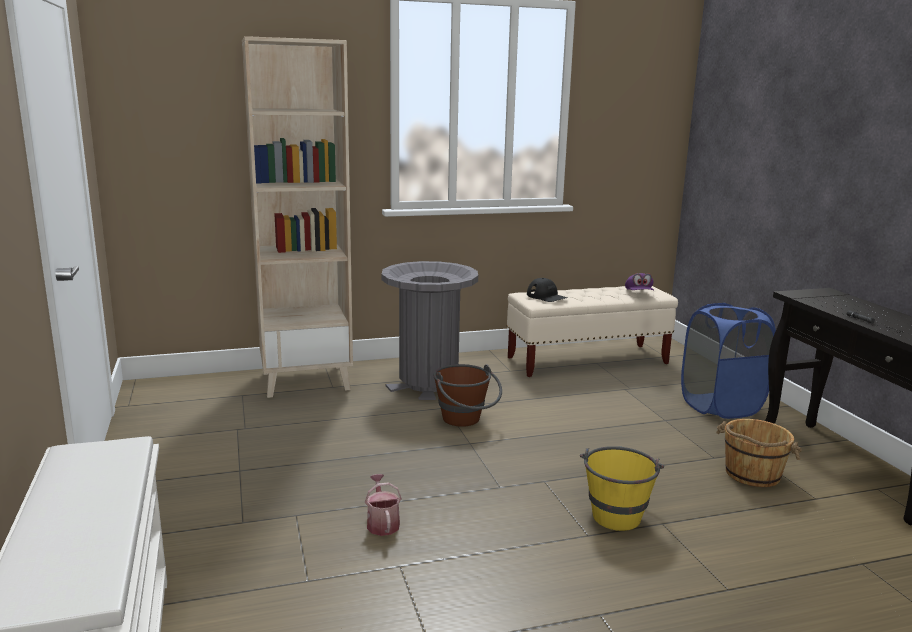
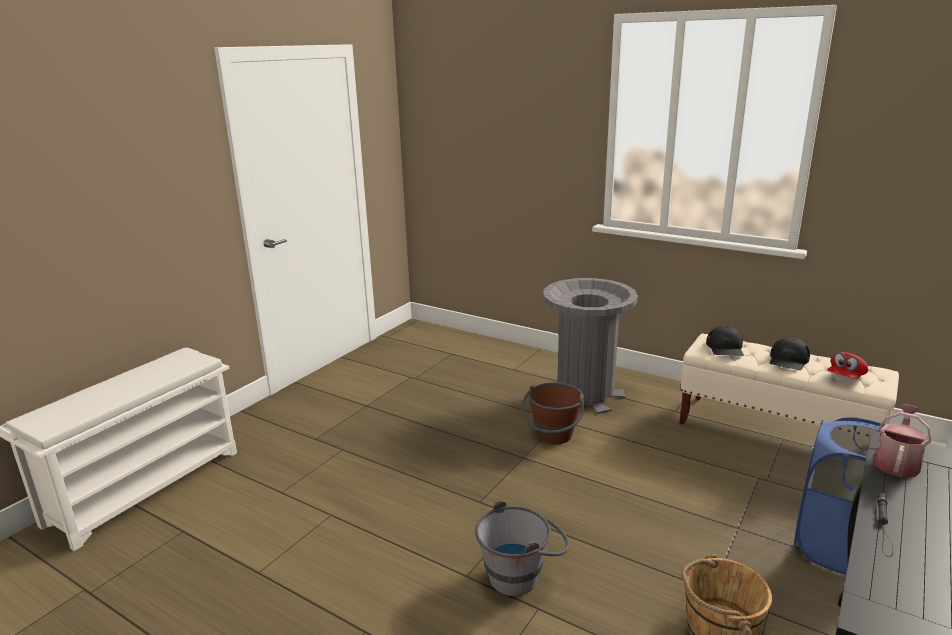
camera: 50 degrees right, 5 degrees up
beige bookcase [242,36,353,398] -> none
watering can [365,474,402,536] -> watering can moved to [873,404,932,478]
yellow bucket [580,446,664,531] -> grey bucket [475,500,570,596]
purple cap [625,273,654,290] -> red cap [827,352,869,379]
none -> black cap [770,337,810,370]

